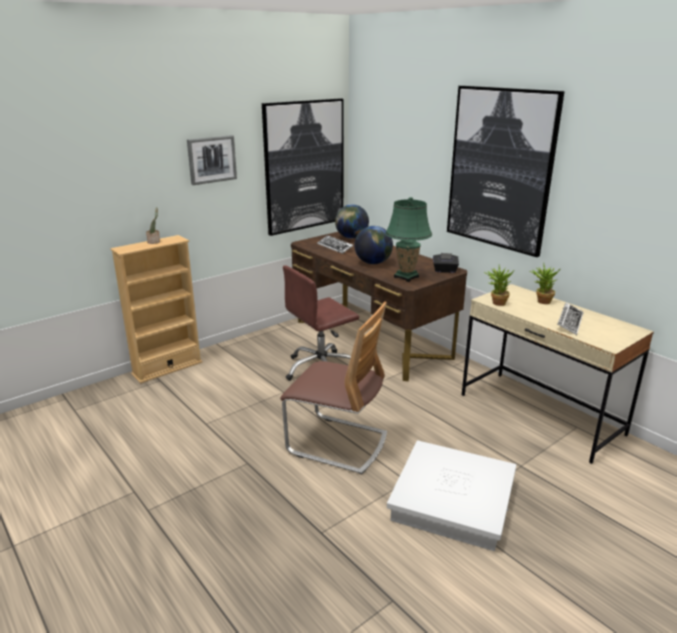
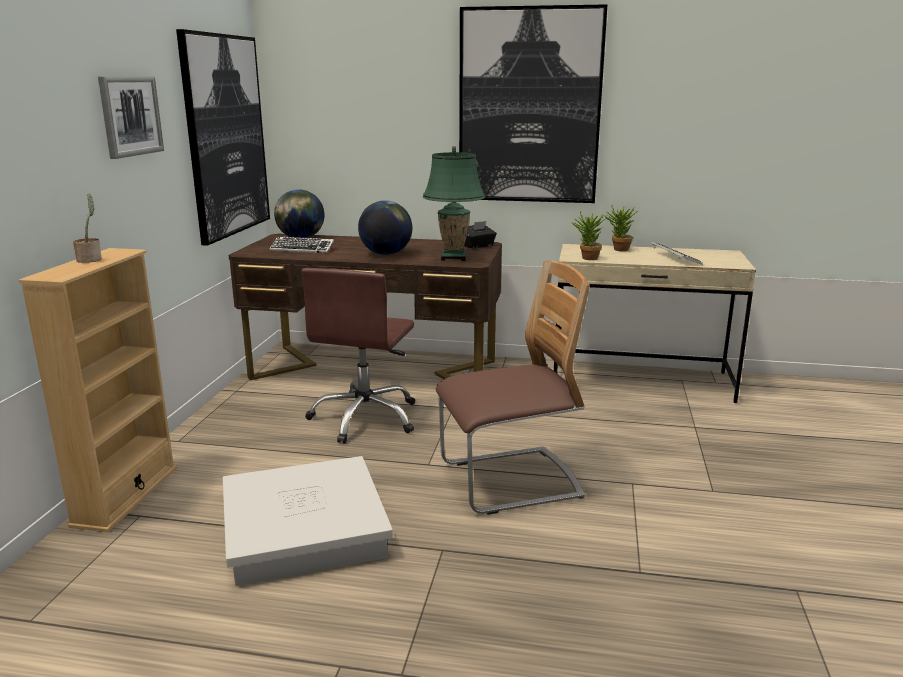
camera: 40 degrees left, 5 degrees down
white storage box [387,440,516,551] -> white storage box moved to [223,456,393,586]

